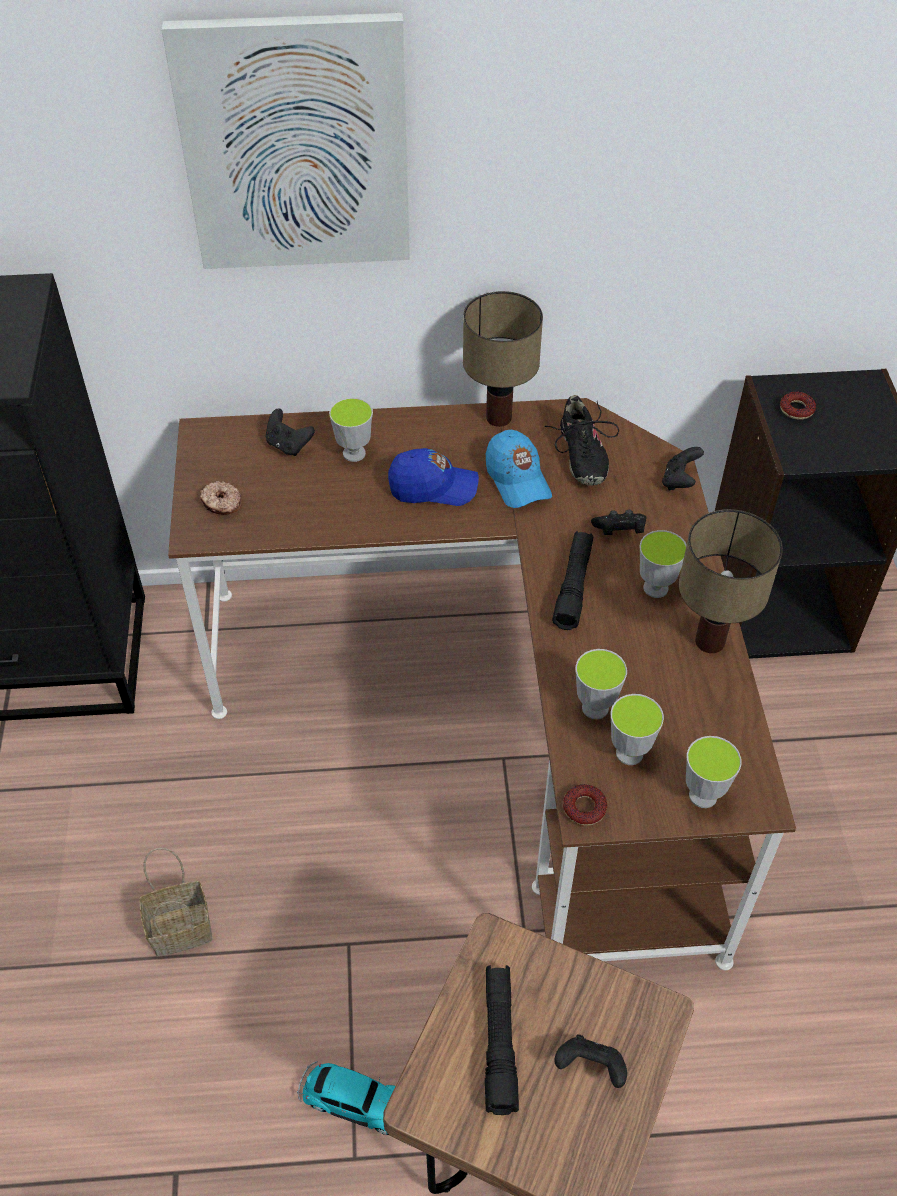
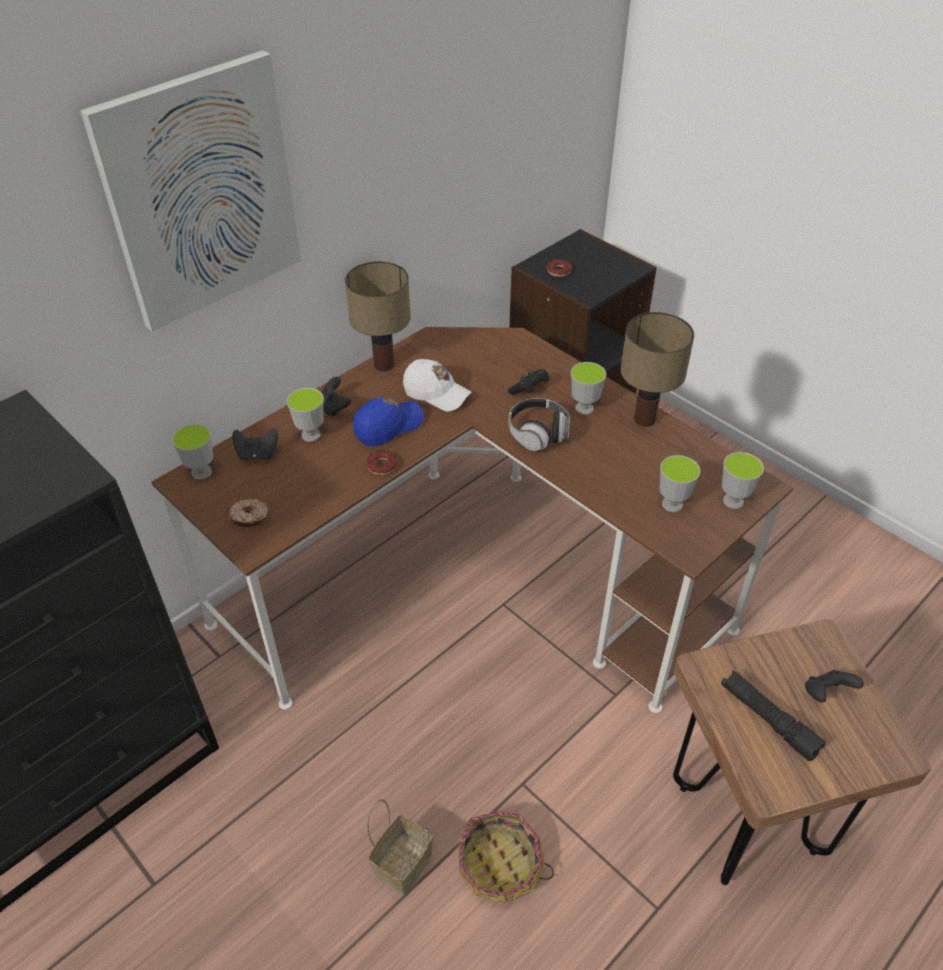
camera: 40 degrees left, 5 degrees down
toy car [297,1062,395,1135] -> none
blue cap [486,430,552,508] -> white cap [403,359,472,412]
black shoe [545,395,619,486] -> none
black flashlight [552,531,593,630] -> headphones [508,398,570,451]
donut [563,784,607,825] -> donut moved to [366,450,397,475]
cup [576,649,627,719] -> cup moved to [172,424,213,480]
black game controller [662,447,704,491] -> black game controller moved to [321,377,351,417]
none -> basket [459,811,554,903]

